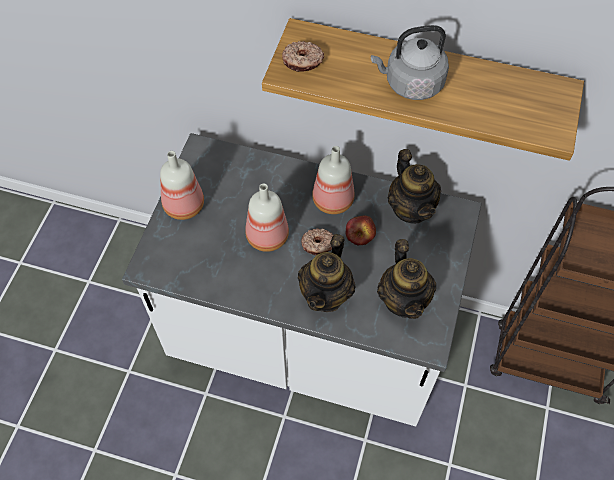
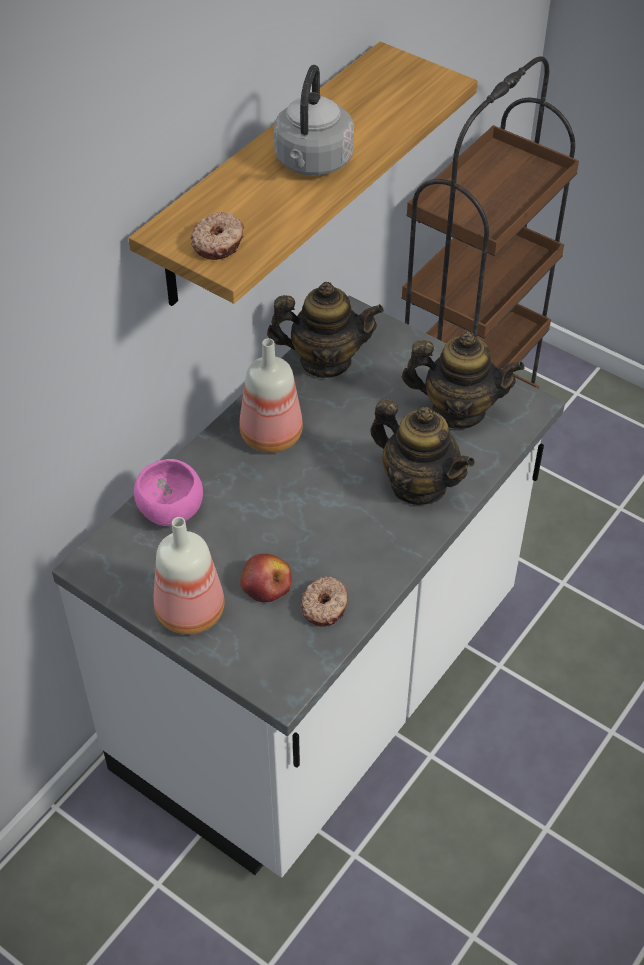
camera: 70 degrees left, 10 degrees down
bottle [245,183,289,252] -> none
donut [301,228,333,255] -> donut moved to [301,576,348,626]
apple [345,215,376,246] -> apple moved to [240,554,292,603]
none -> pink bowl [134,459,203,526]

